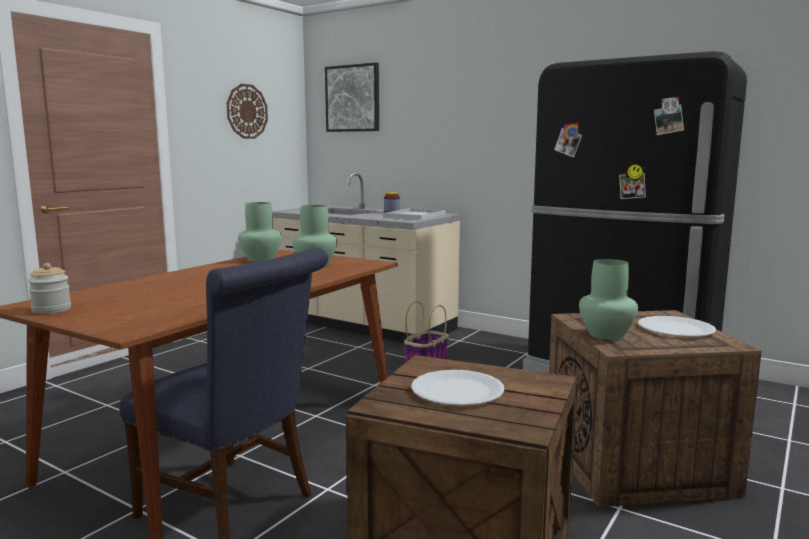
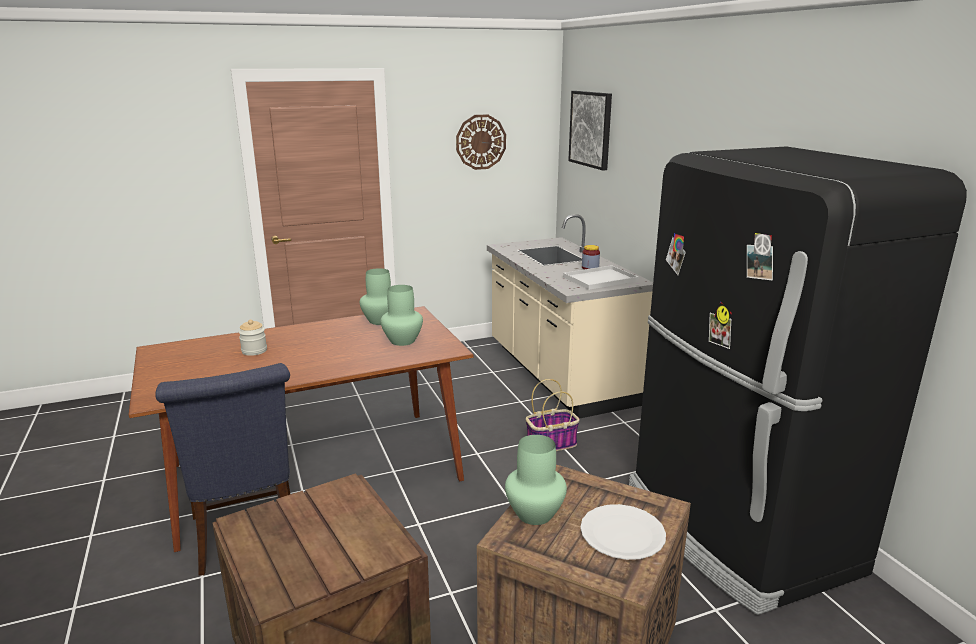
camera: 35 degrees right, 10 degrees up
jar [28,263,71,314] -> jar moved to [239,319,267,356]
white plate [411,370,504,406] -> none

